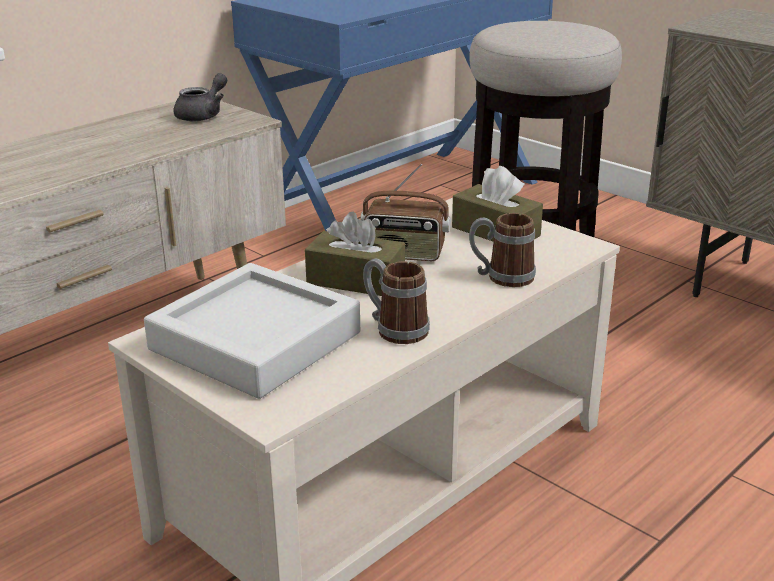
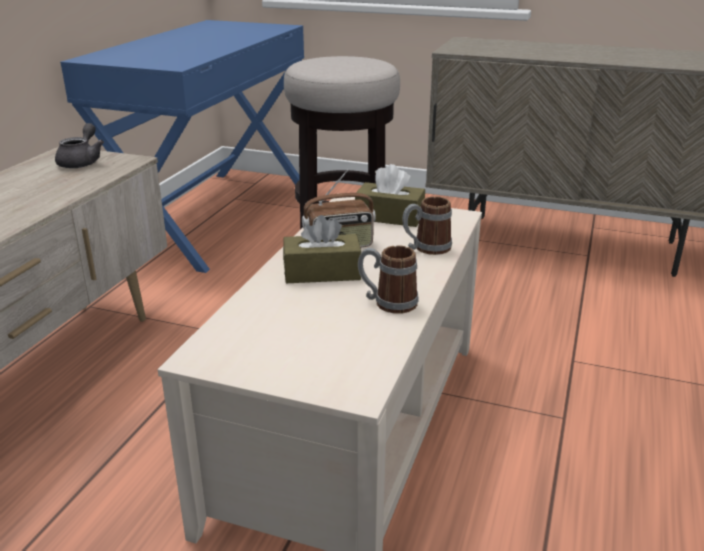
camera: 25 degrees left, 0 degrees up
grey tray [144,263,360,399] -> none

